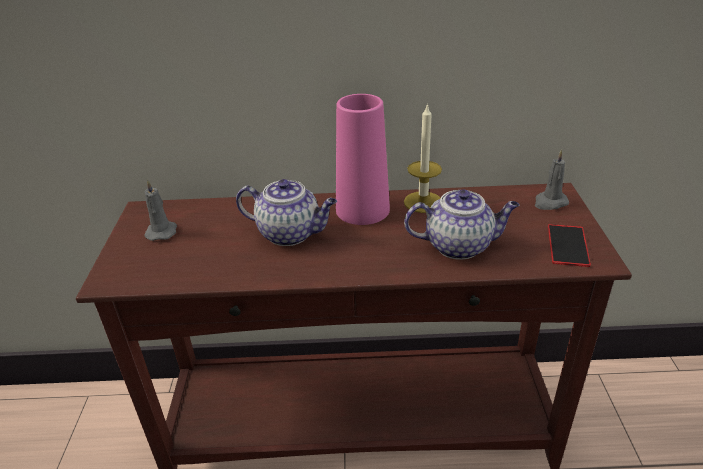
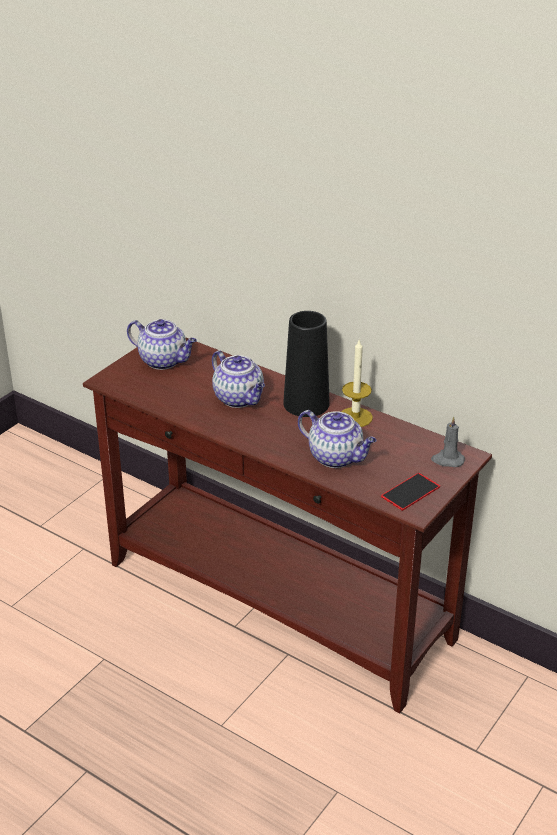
camera: 35 degrees right, 0 degrees up
grey candle [144,180,177,241] -> teapot [127,319,197,370]
pink vase [336,94,390,225] -> black vase [283,311,330,417]

